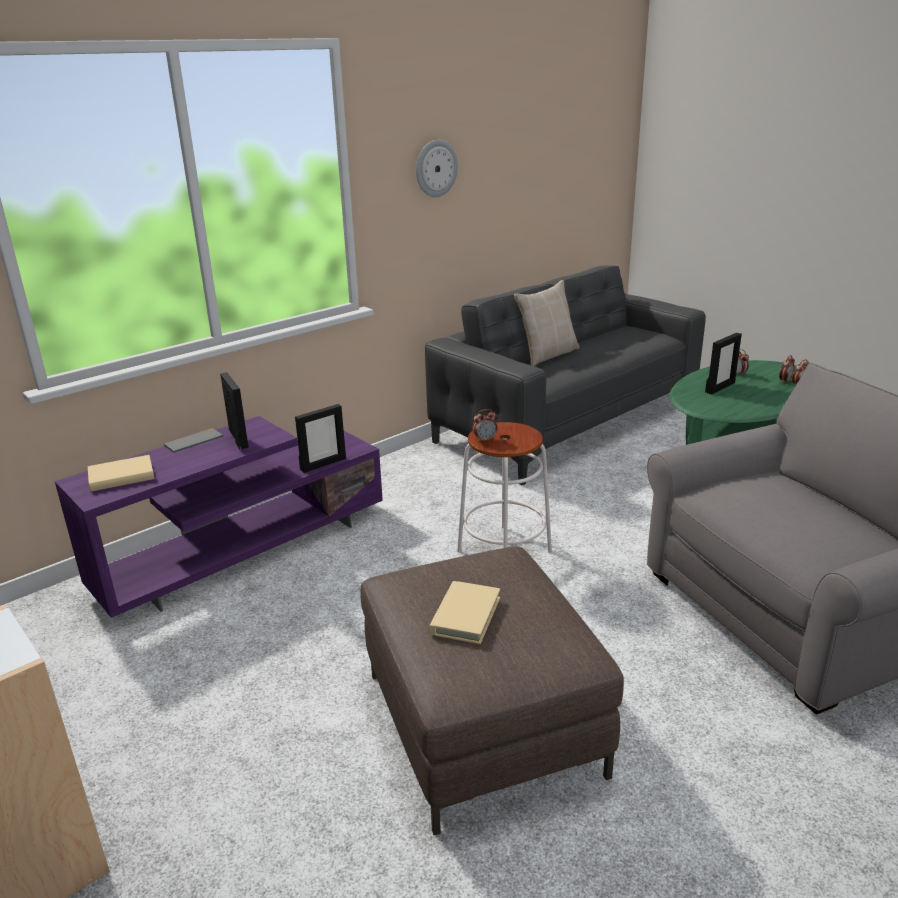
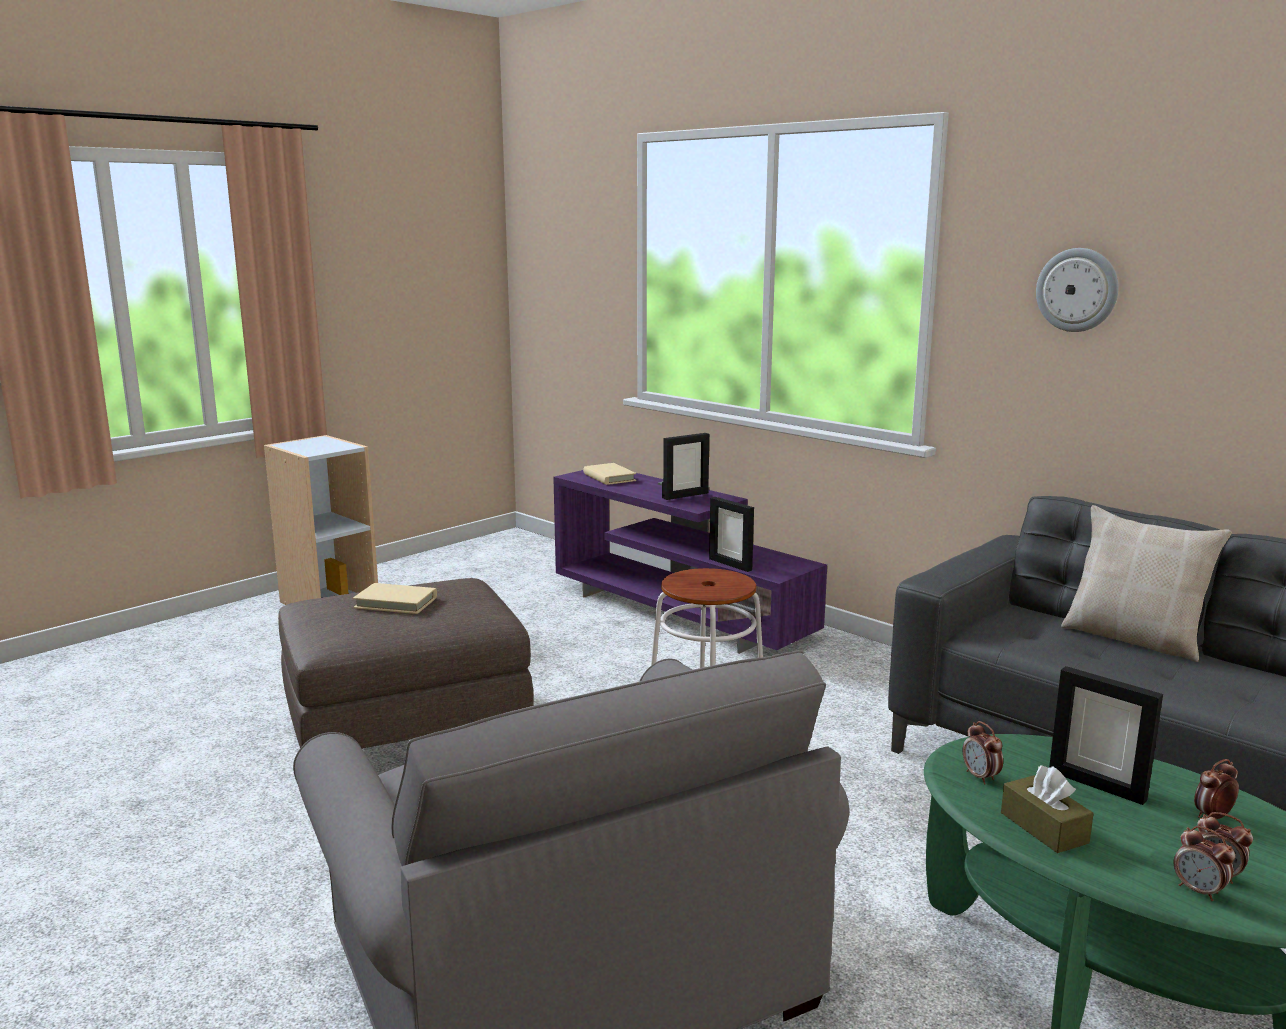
camera: 85 degrees right, 10 degrees down
alarm clock [472,409,497,442] -> alarm clock moved to [963,721,1003,784]
none -> brown tissue box [1001,766,1094,853]

